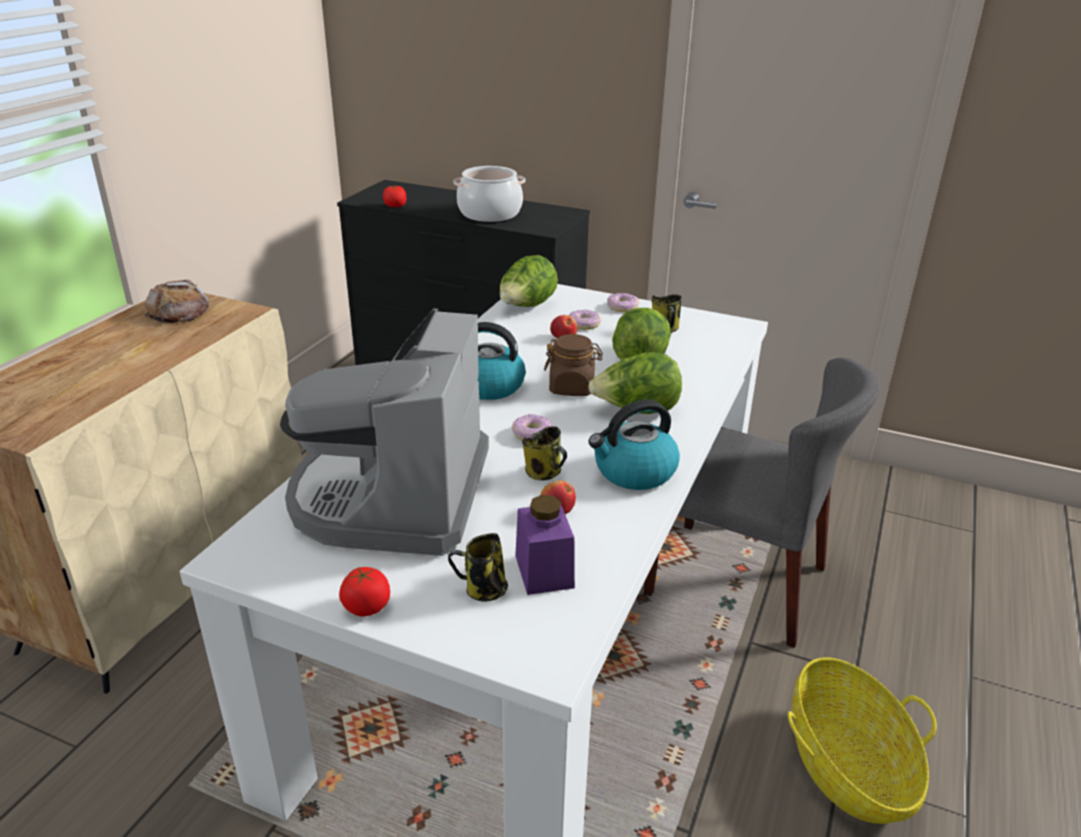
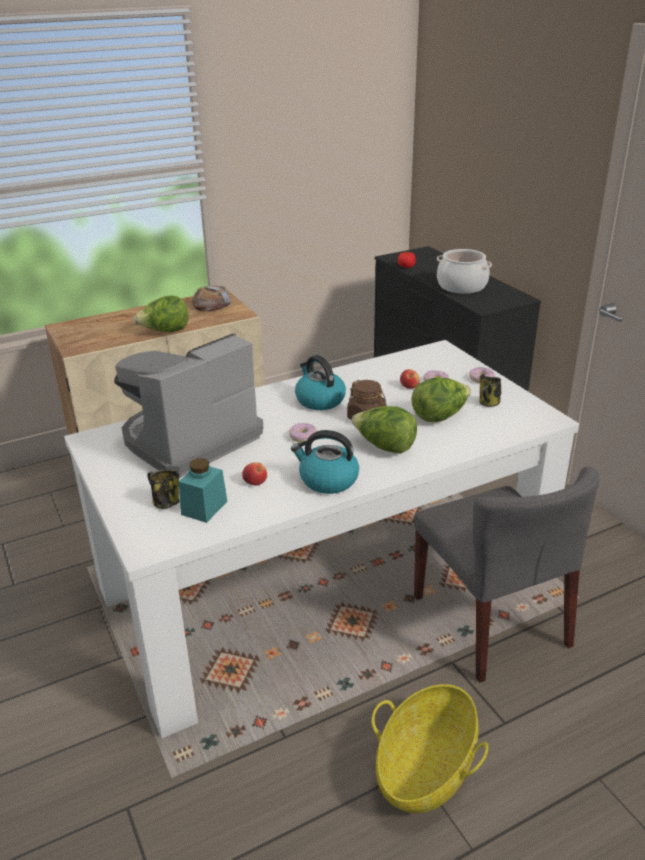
camera: 40 degrees right, 0 degrees up
tomato [339,567,390,617] -> none
lettuce [500,255,558,307] -> lettuce moved to [133,296,189,332]
purple jar [515,495,575,595] -> turquoise jar [179,458,227,523]
mug [522,426,567,481] -> none

